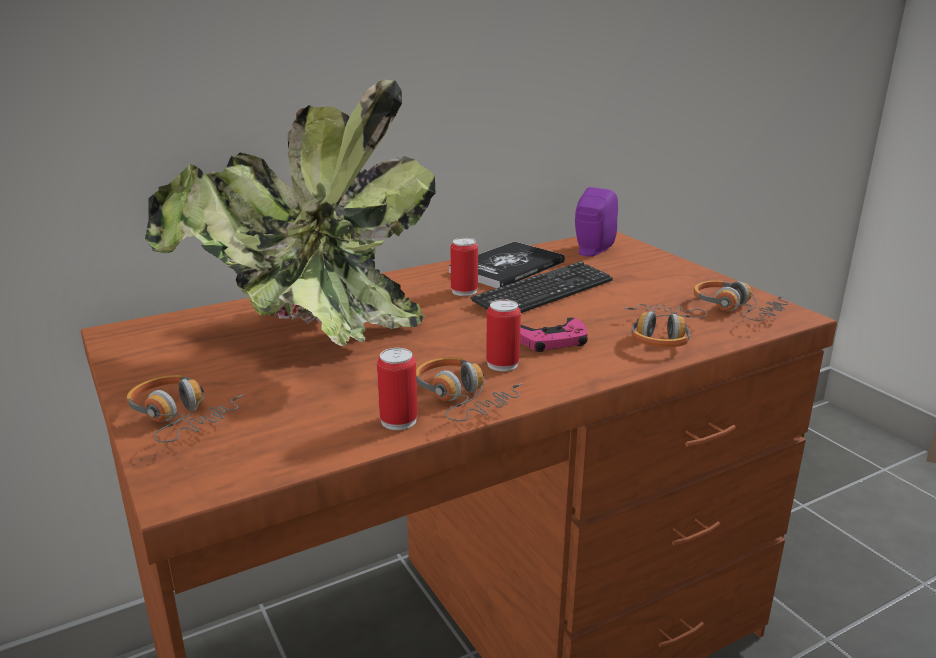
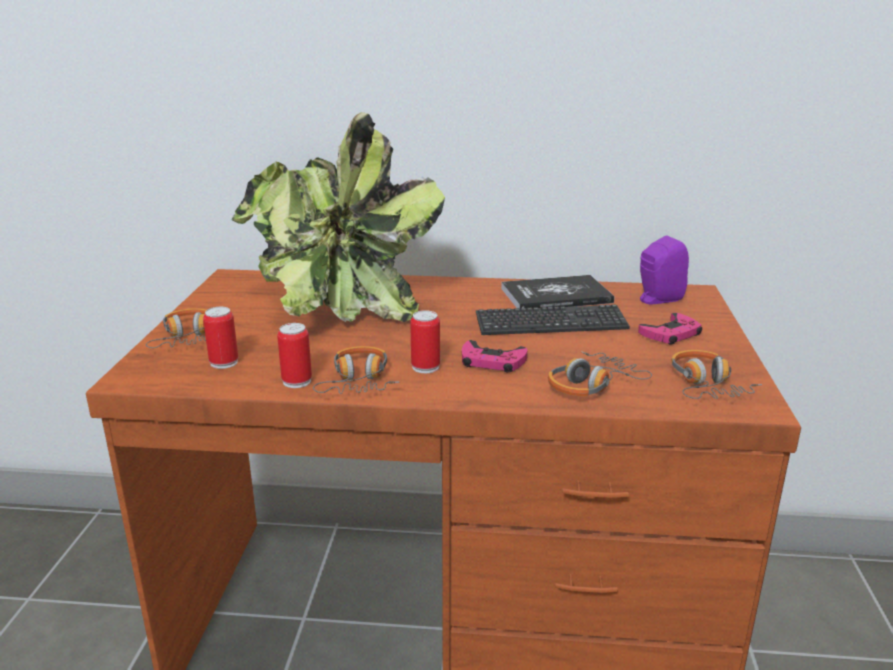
camera: 35 degrees right, 0 degrees up
can [451,238,478,296] -> can moved to [203,307,238,369]
none -> pink game controller [638,313,702,345]

